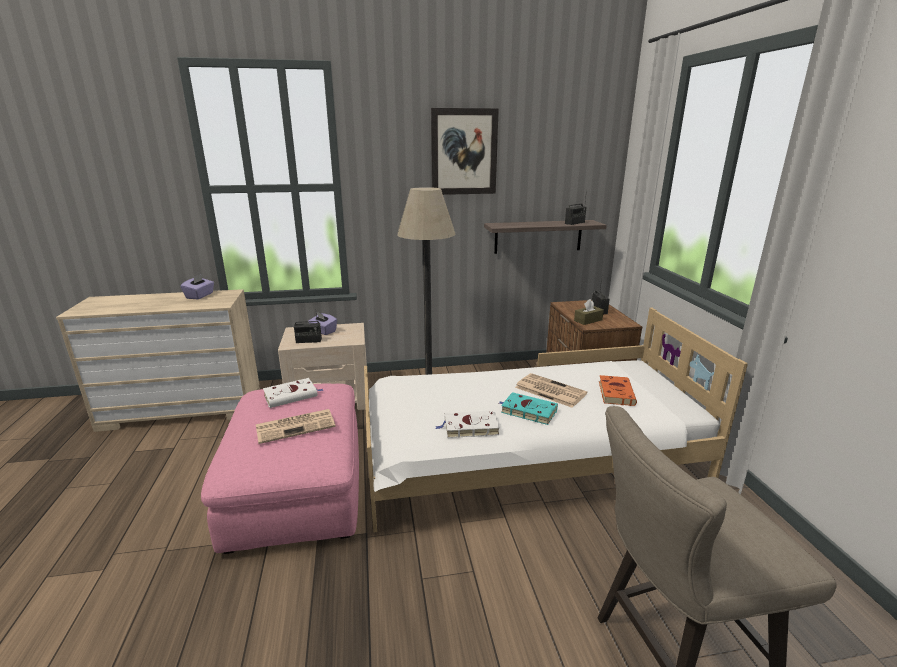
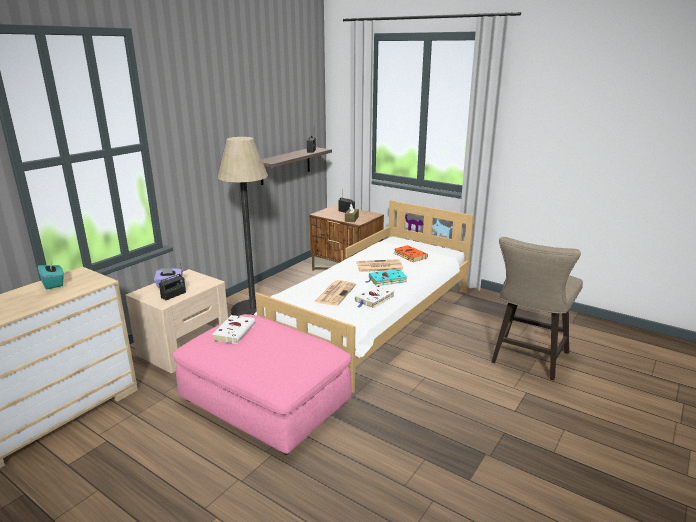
camera: 45 degrees left, 0 degrees up
purple tissue box [180,274,214,299] -> turquoise tissue box [38,260,64,289]
newspaper [256,409,336,444] -> newspaper moved to [314,280,356,306]
picture [431,108,499,195] -> none

